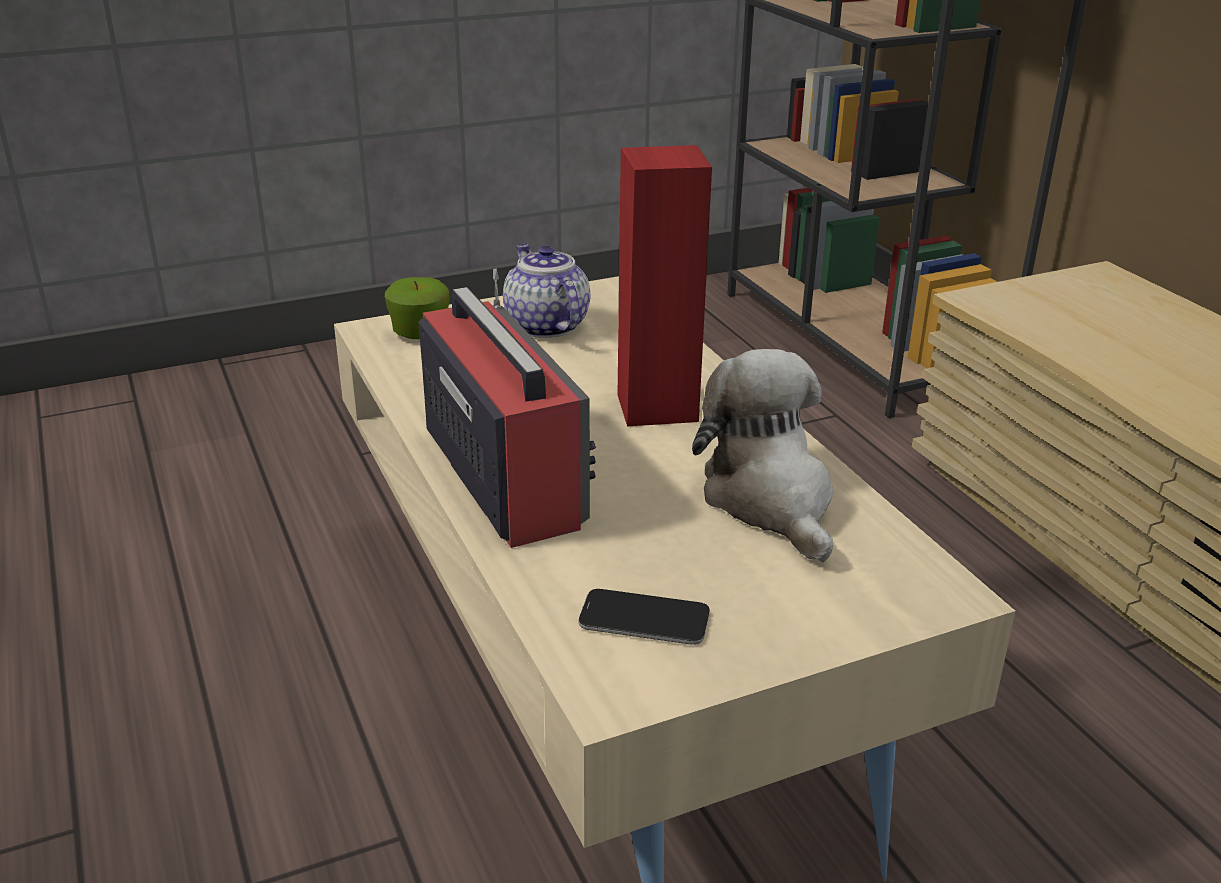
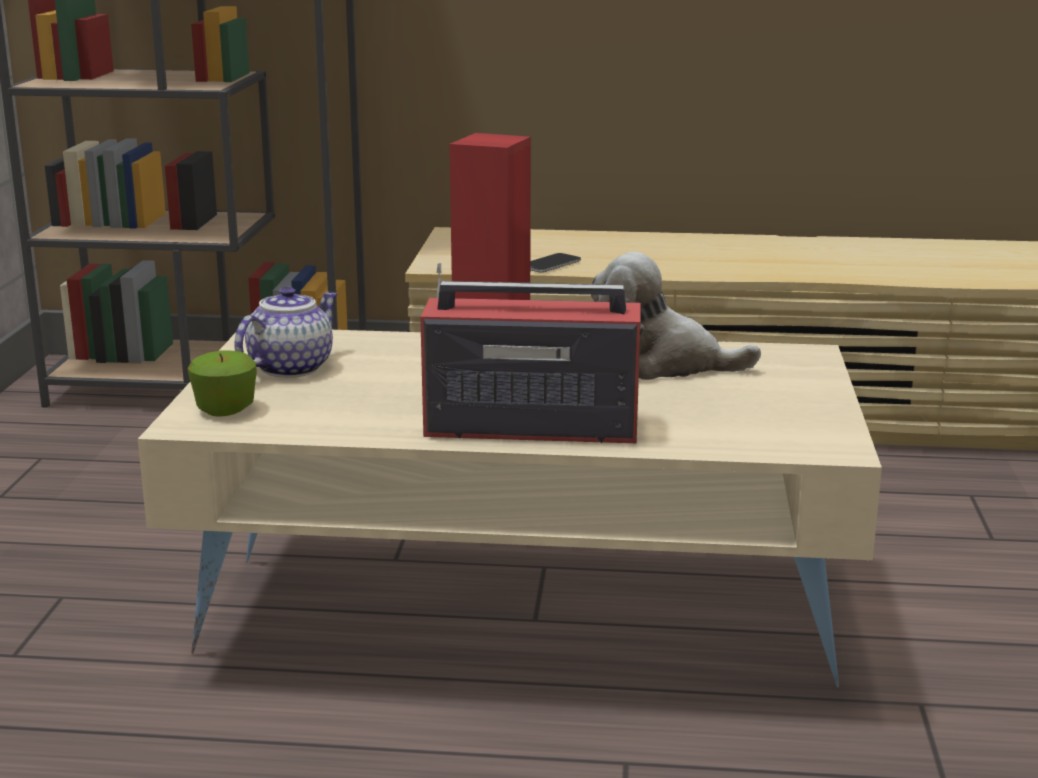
camera: 60 degrees left, 10 degrees down
teapot [503,244,590,338] -> teapot turned 120 degrees clockwise [234,286,338,378]
phone [578,589,710,645] -> phone moved to [530,253,581,273]

